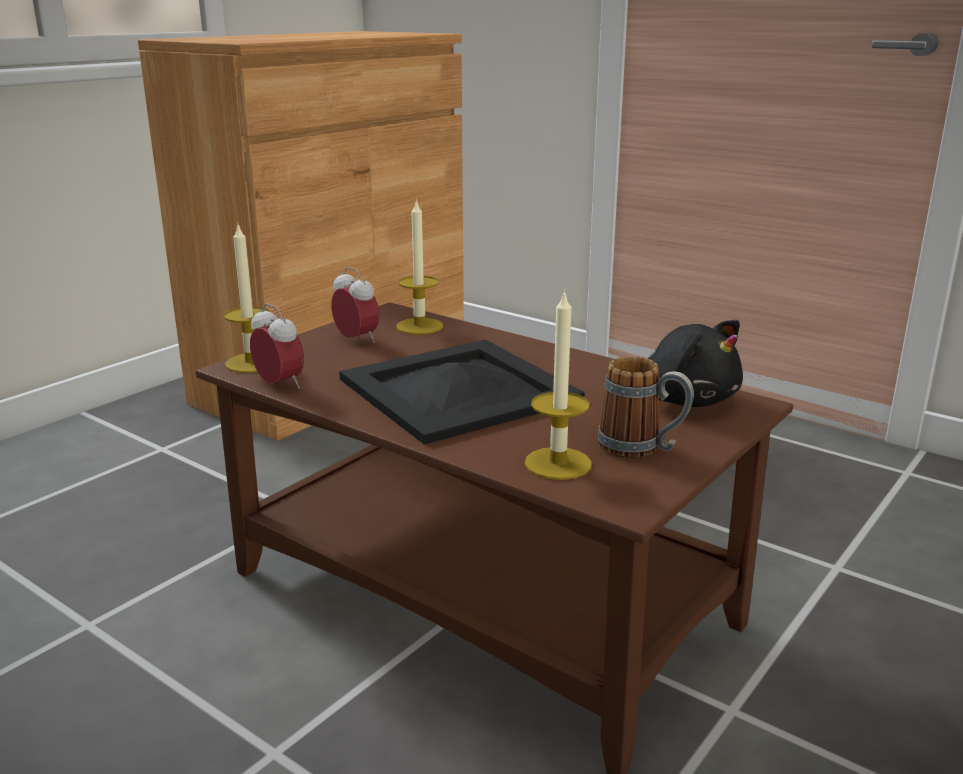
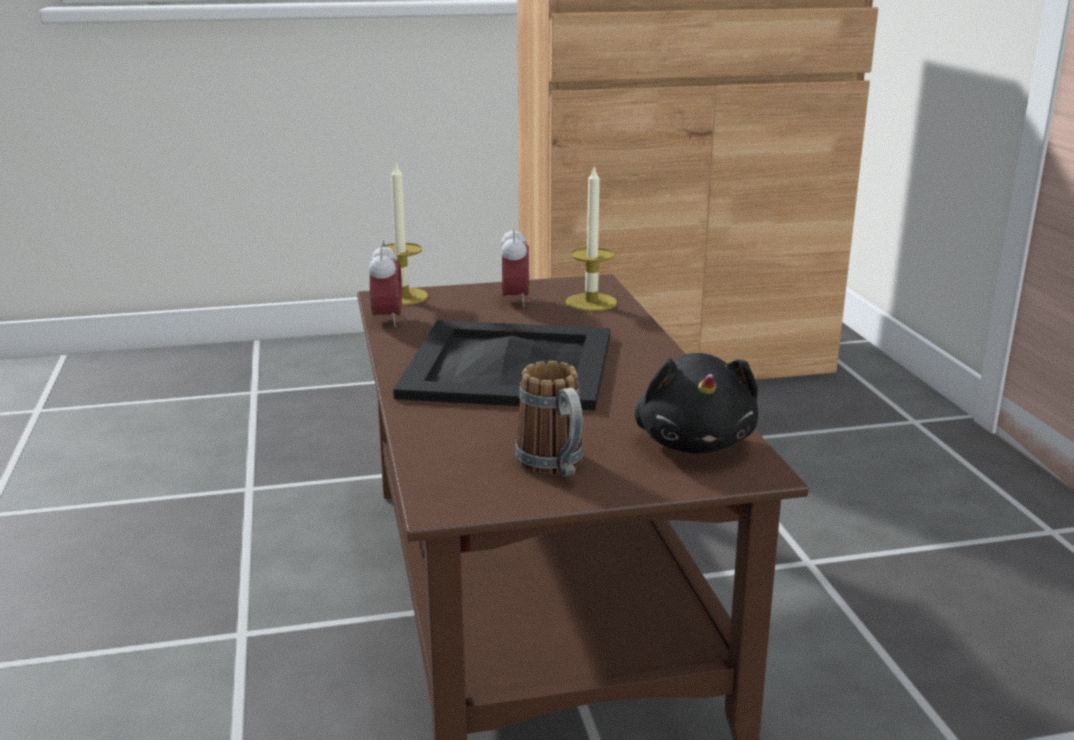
camera: 40 degrees right, 0 degrees up
candle [525,289,592,480] -> none

